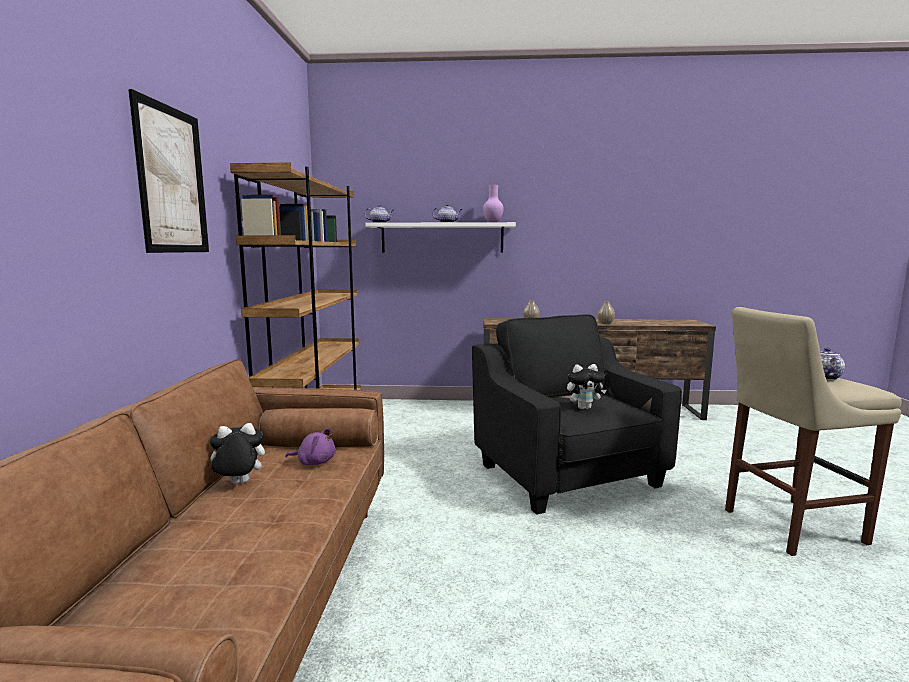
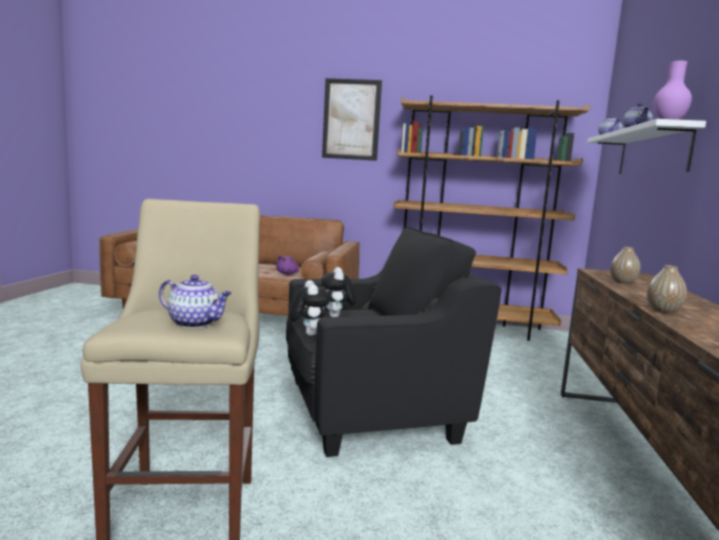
camera: 95 degrees right, 0 degrees up
plush toy [210,423,265,484] -> plush toy moved to [289,280,330,336]

